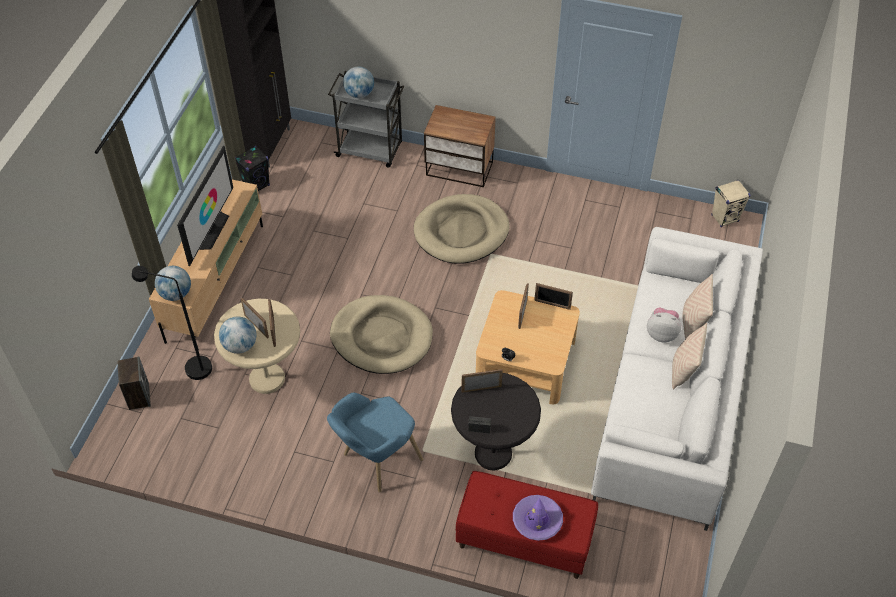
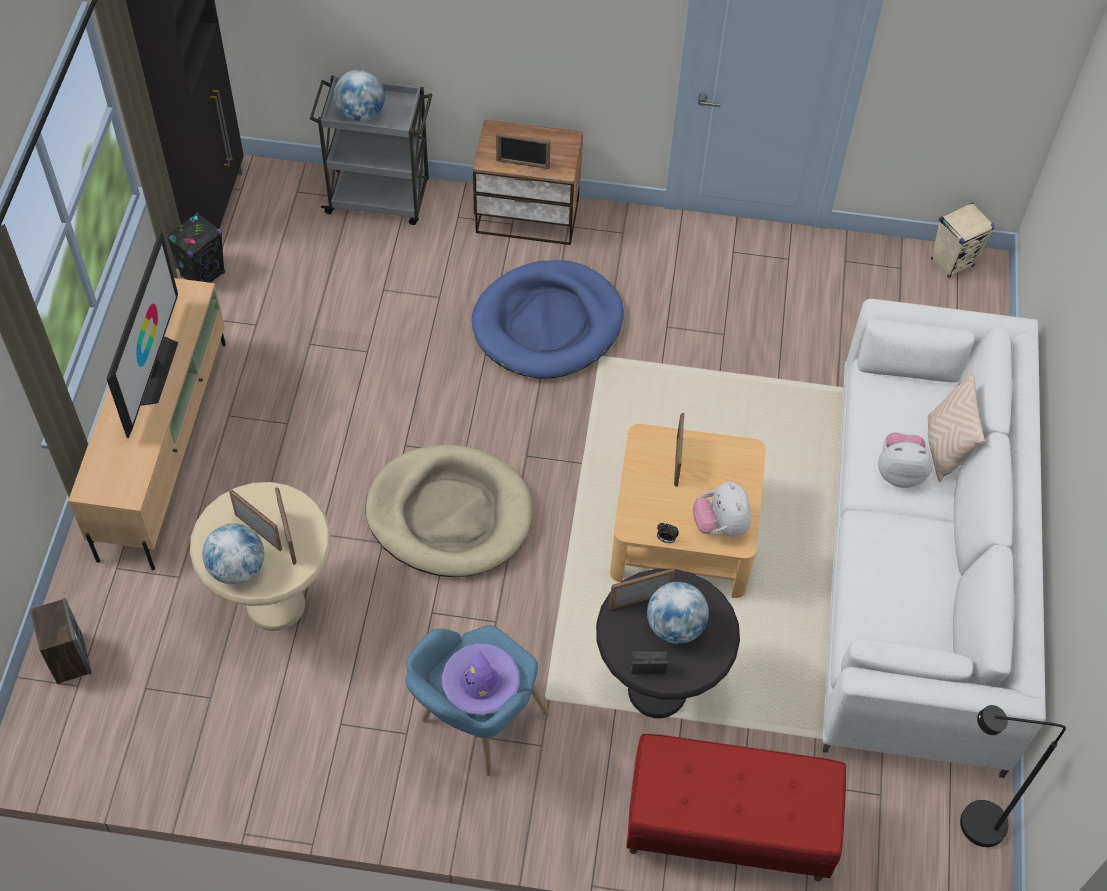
camera: 10 degrees left, 5 degrees up
black floor lamp [132,266,212,380] -> black floor lamp moved to [960,705,1066,847]
globe [155,266,191,301] -> globe moved to [647,582,709,644]
beige dog bed [414,194,510,264] -> blue dog bed [472,260,624,379]
purple hat [513,495,563,541] -> purple hat moved to [442,643,520,715]
picture frame [534,283,573,310] -> picture frame moved to [496,132,551,169]
beige pillow [672,323,707,390] -> none
none -> plush toy [693,481,751,536]

